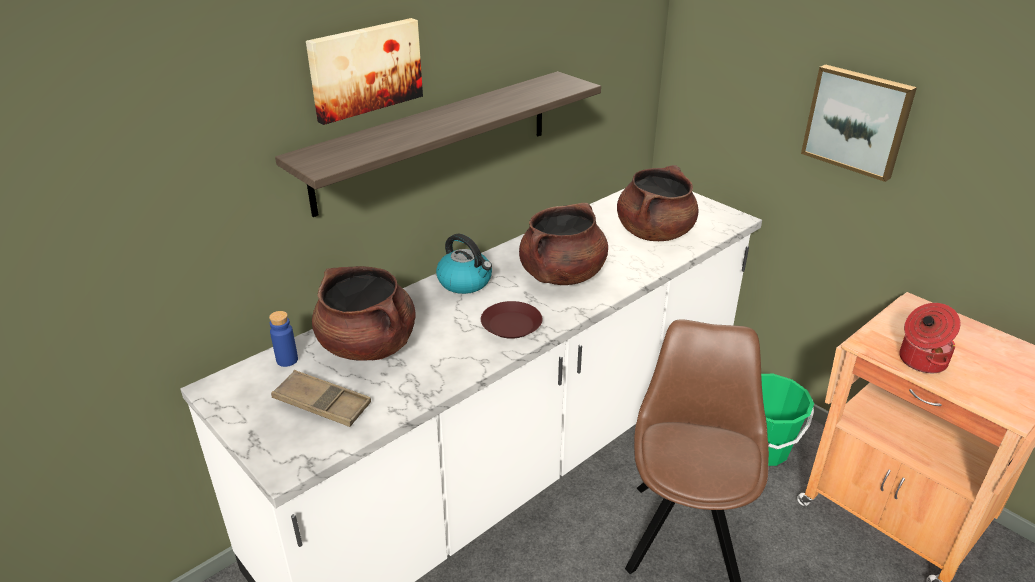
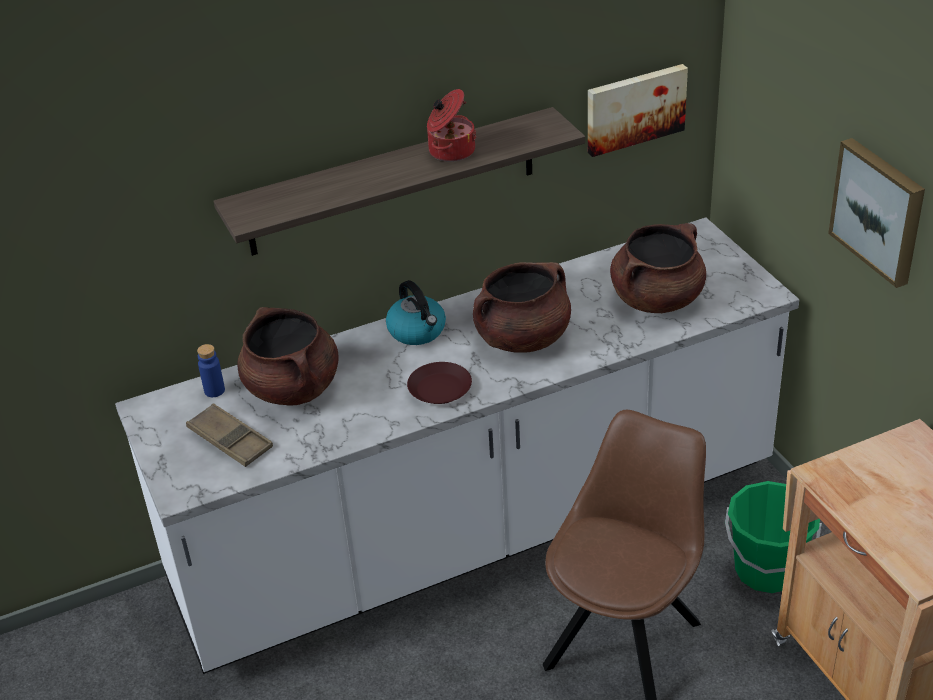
camera: 20 degrees right, 5 degrees up
picture [306,18,423,125] -> picture moved to [588,64,688,157]
cooking pot [899,303,960,373] -> cooking pot moved to [427,89,477,162]

